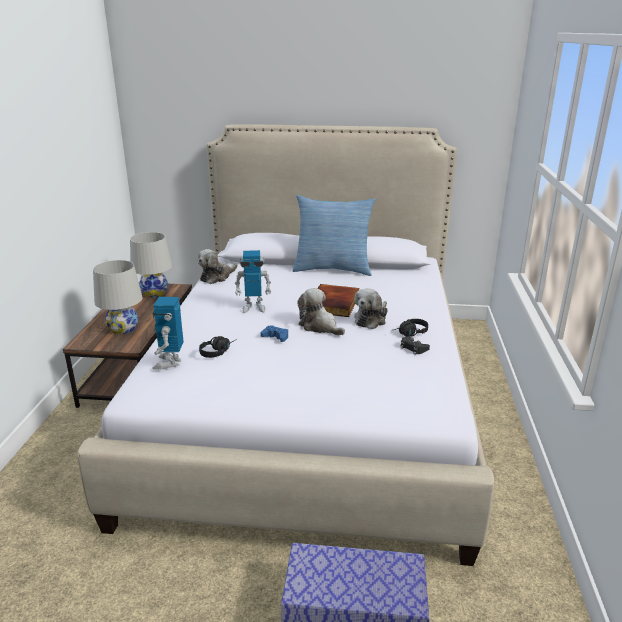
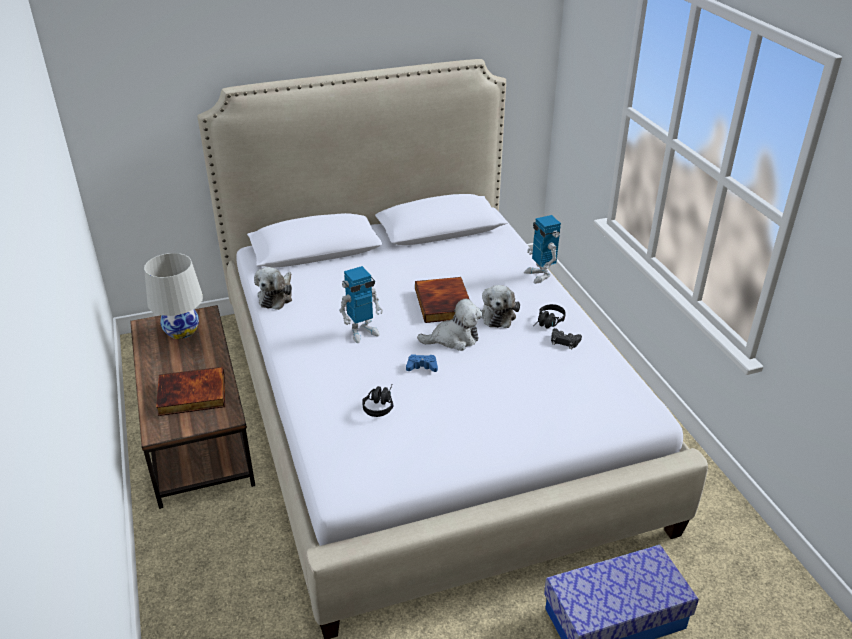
camera: 25 degrees left, 10 degrees up
white table lamp [93,260,142,334] -> book [156,367,225,416]
toy robot [152,297,184,370] -> toy robot moved to [524,215,561,284]
pillow [292,195,376,276] -> none
plush toy [297,288,345,336] -> plush toy turned 150 degrees clockwise [417,299,483,351]

